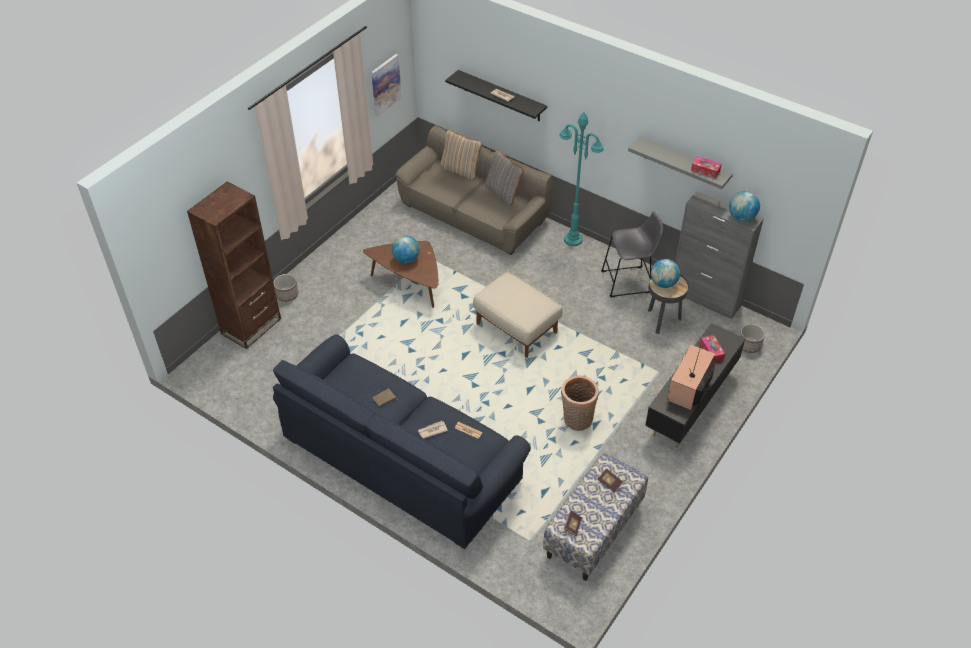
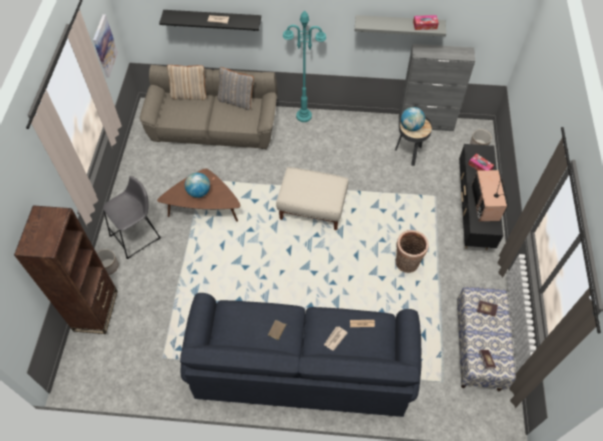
camera: 30 degrees left, 10 degrees up
grey stool [601,211,664,297] -> grey stool moved to [103,176,160,259]
globe [729,191,760,221] -> none

